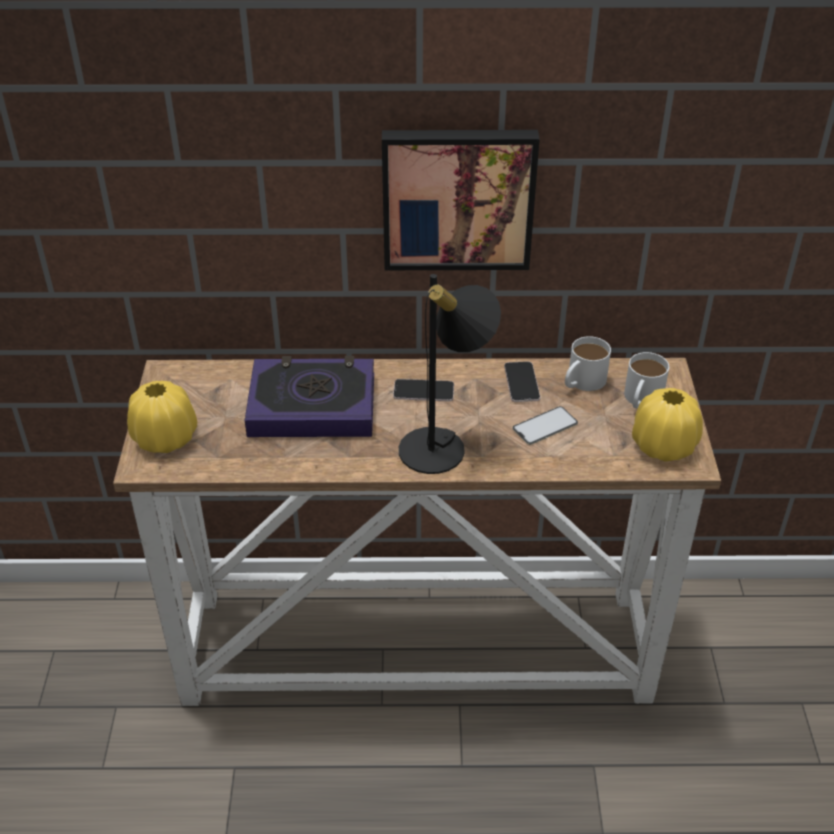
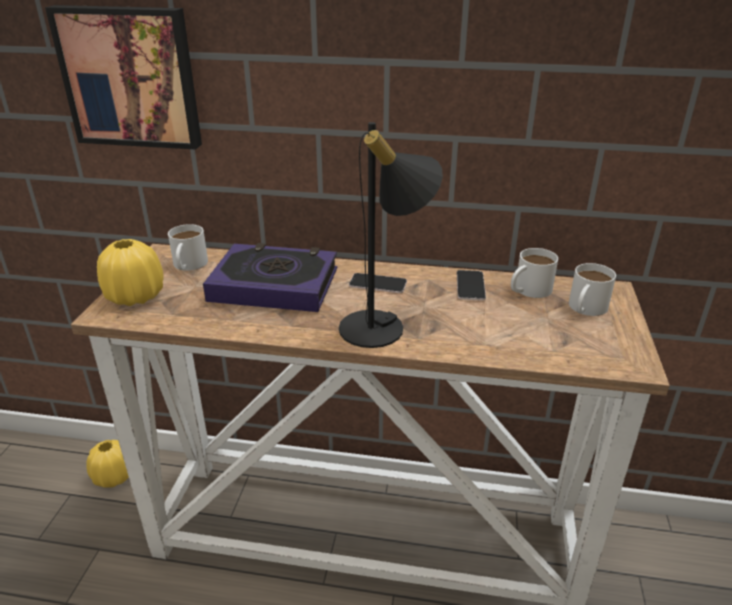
camera: 10 degrees right, 10 degrees down
picture [382,130,540,270] -> picture moved to [45,5,202,150]
phone [512,406,578,445] -> none
yellow vase [632,388,703,462] -> yellow vase moved to [86,440,129,488]
none -> white mug [168,224,208,271]

